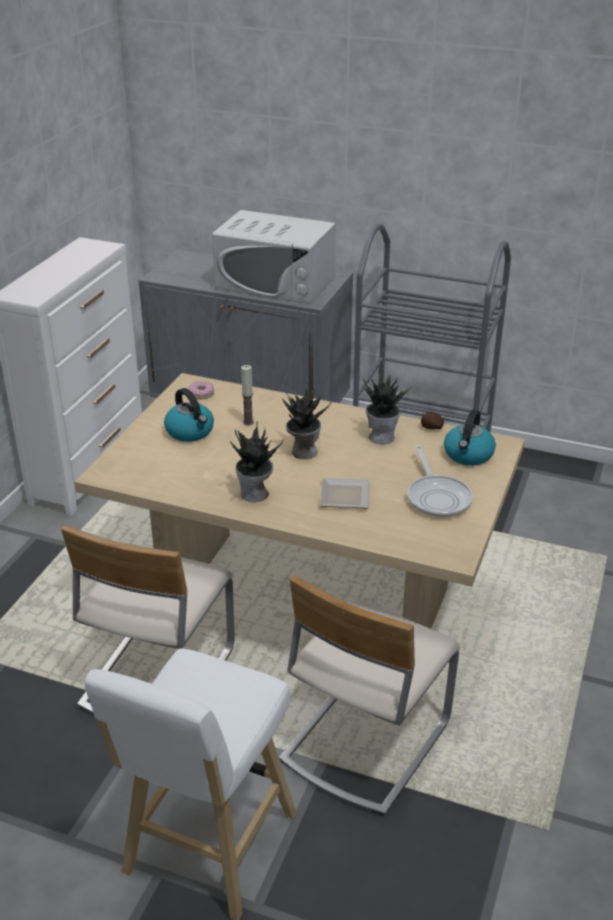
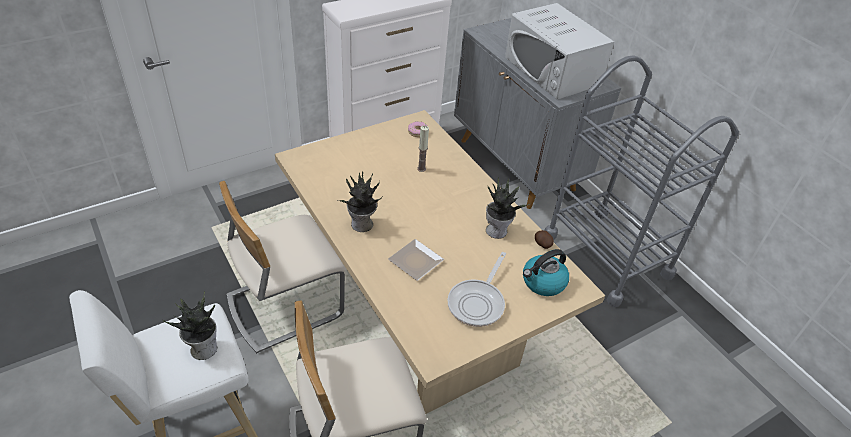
camera: 35 degrees right, 10 degrees up
kettle [164,388,214,442] -> none
potted plant [282,383,332,459] -> potted plant moved to [163,291,217,360]

